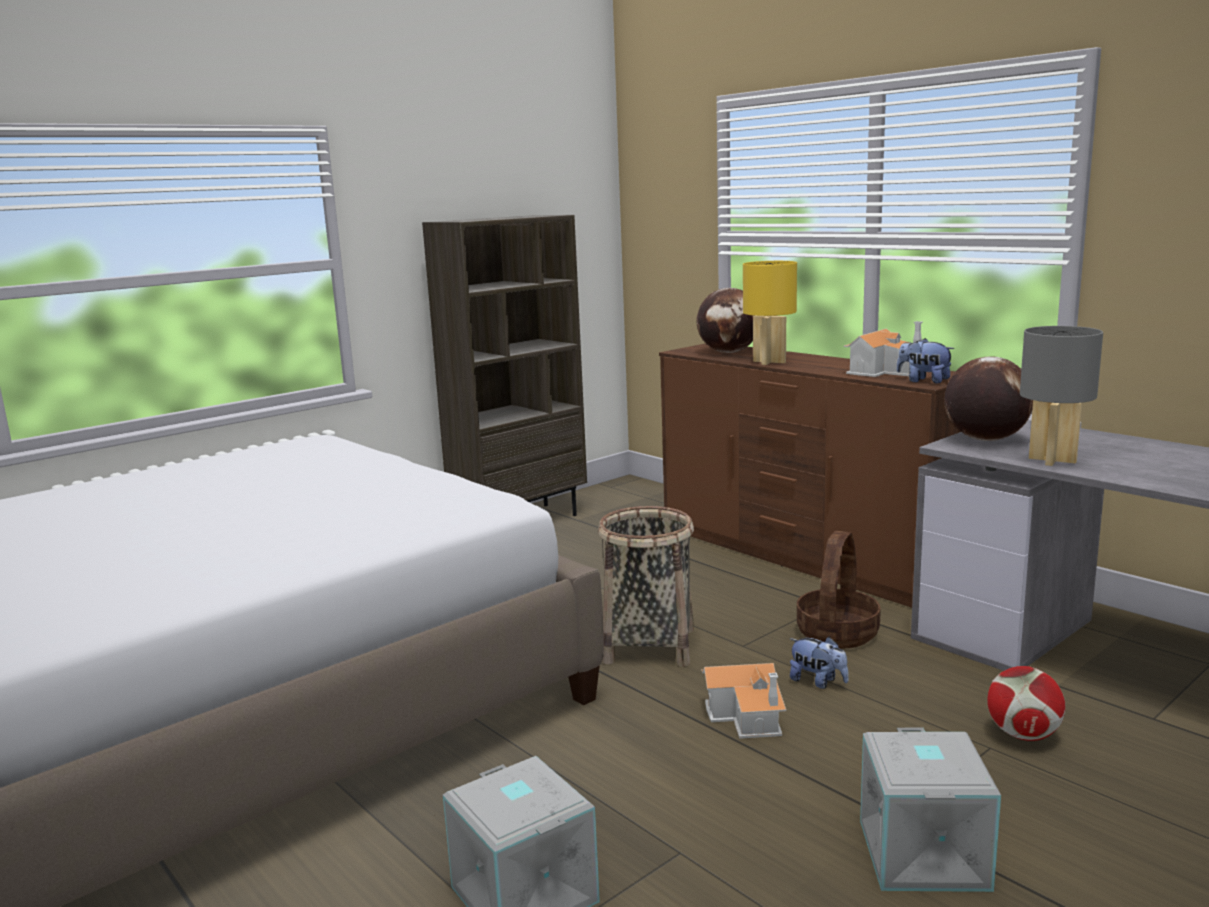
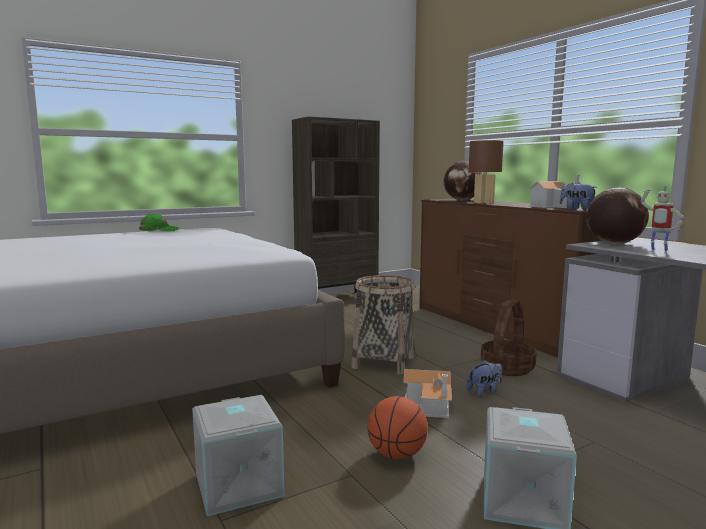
camera: 10 degrees right, 5 degrees down
yellow table lamp [743,261,797,365] -> brown table lamp [469,140,504,204]
plush toy [790,637,849,689] -> plush toy turned 75 degrees counterclockwise [466,360,502,397]
football [987,666,1065,741] -> none
grey table lamp [1020,326,1103,466] -> toy robot [640,185,685,254]
none -> green cap [139,213,180,231]
none -> basketball [367,396,428,459]

